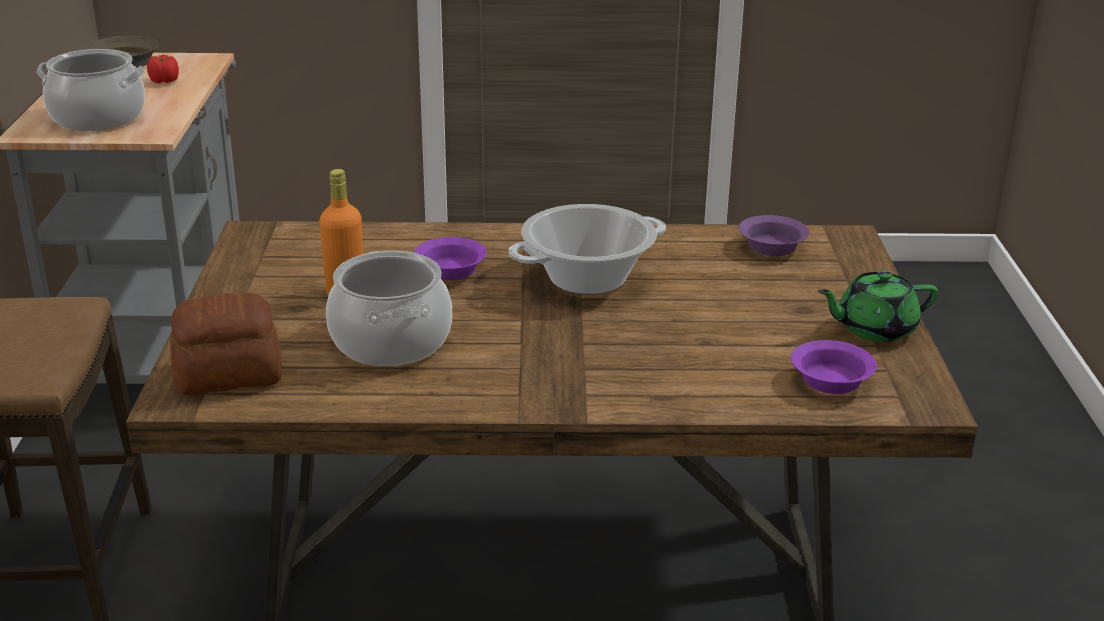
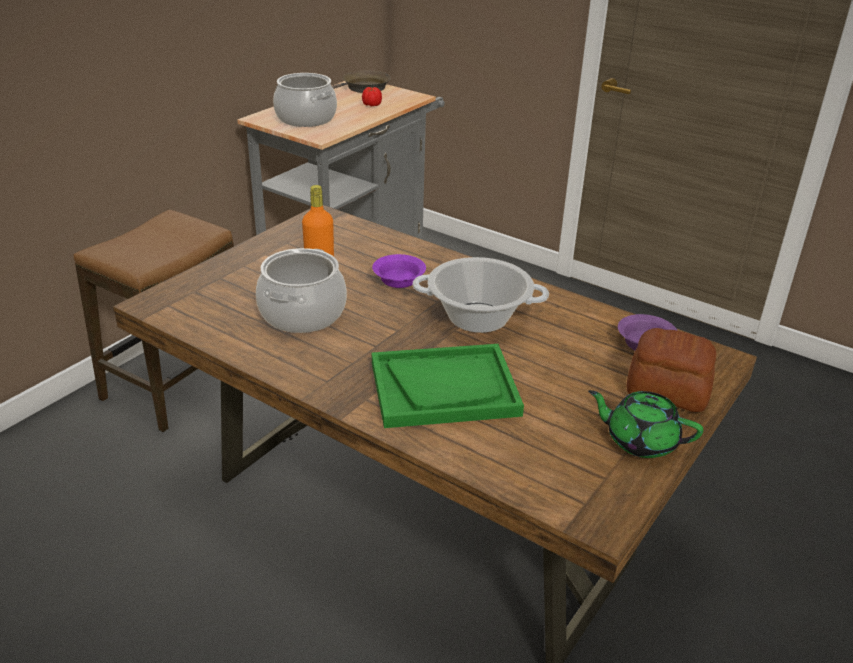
camera: 35 degrees right, 5 degrees up
bread [170,292,282,395] -> bread moved to [626,328,716,412]
purple bowl [791,340,877,394] -> none
none -> green tray [372,344,524,428]

